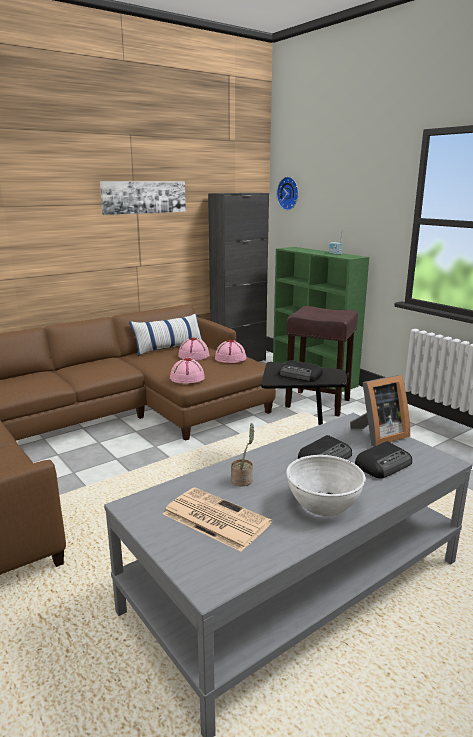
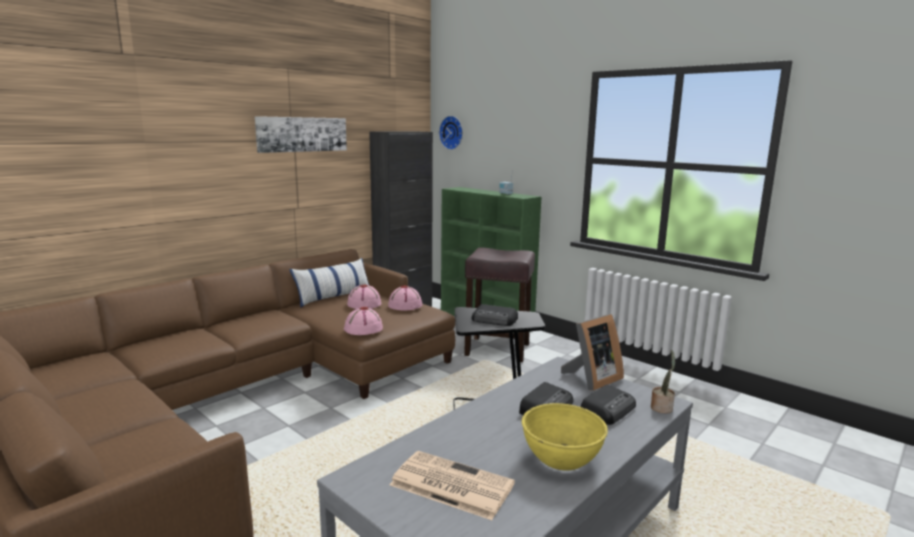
camera: 10 degrees left, 5 degrees down
potted plant [231,423,254,486] -> potted plant moved to [651,350,675,414]
white bowl [286,455,366,516] -> yellow bowl [522,403,608,471]

